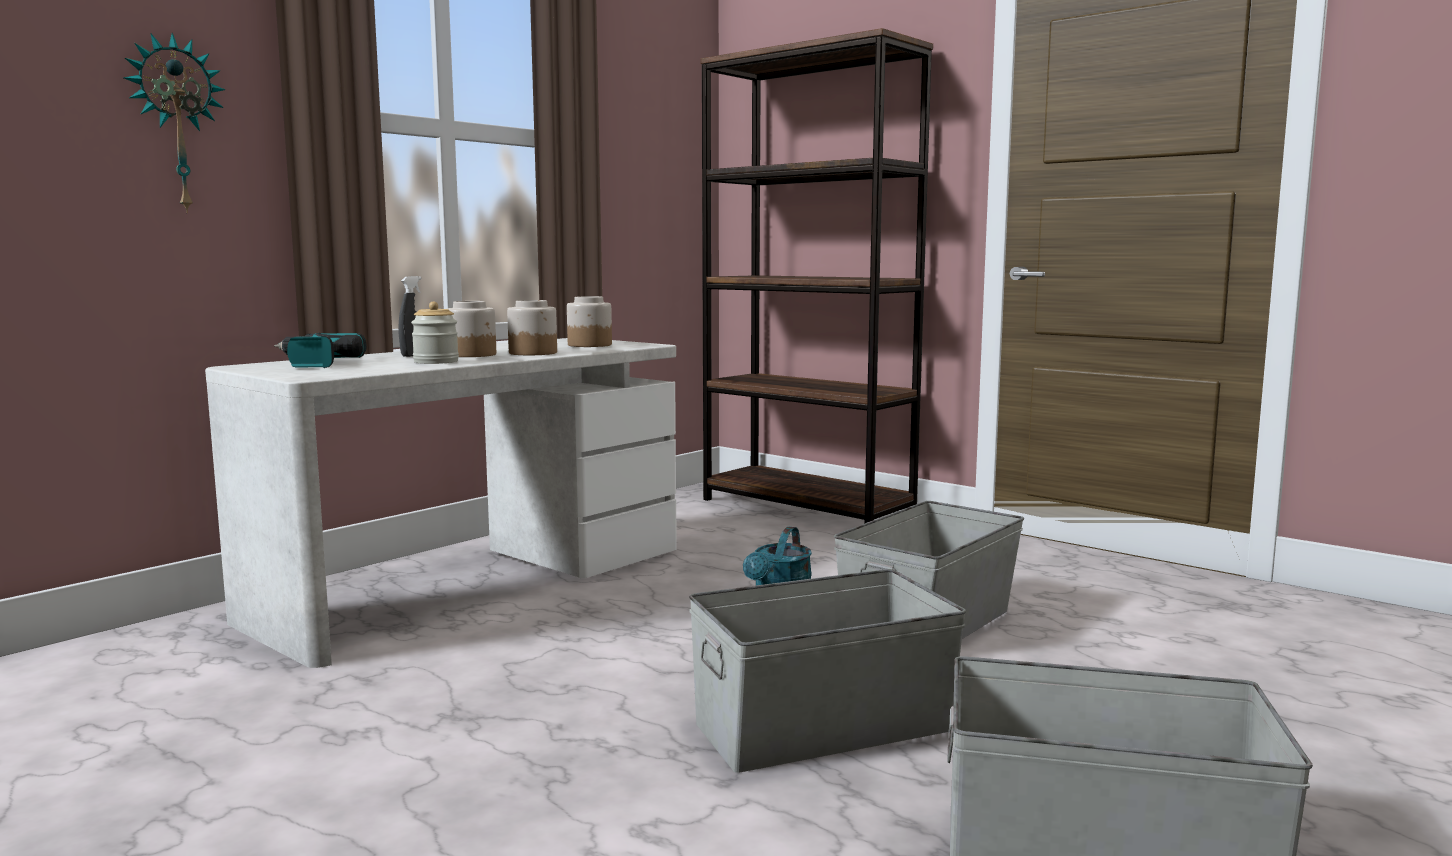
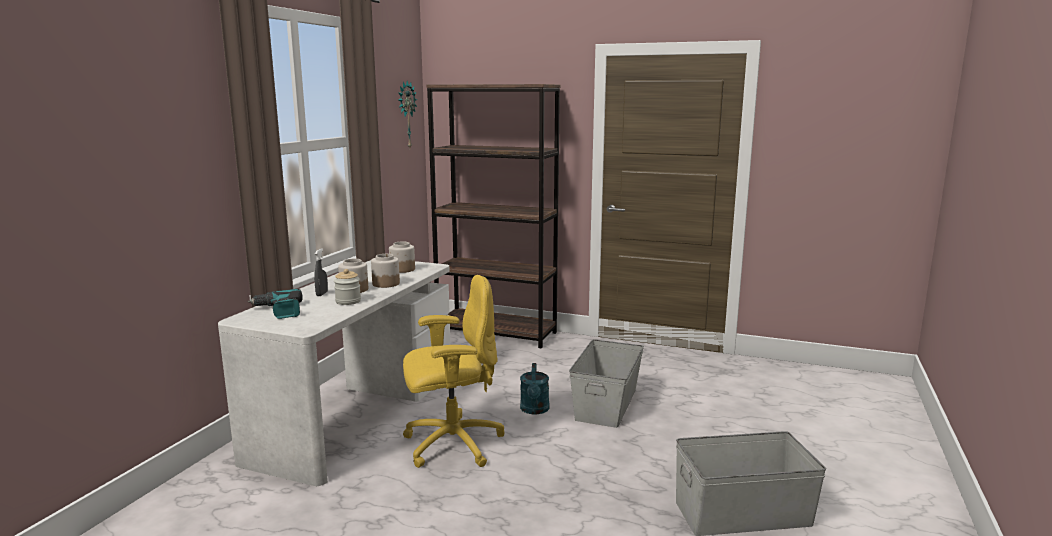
camera: 20 degrees left, 5 degrees up
wall clock [124,33,226,213] -> wall clock moved to [398,81,417,148]
grey storage box [689,569,966,773] -> none
none -> yellow office chair [403,275,505,468]

